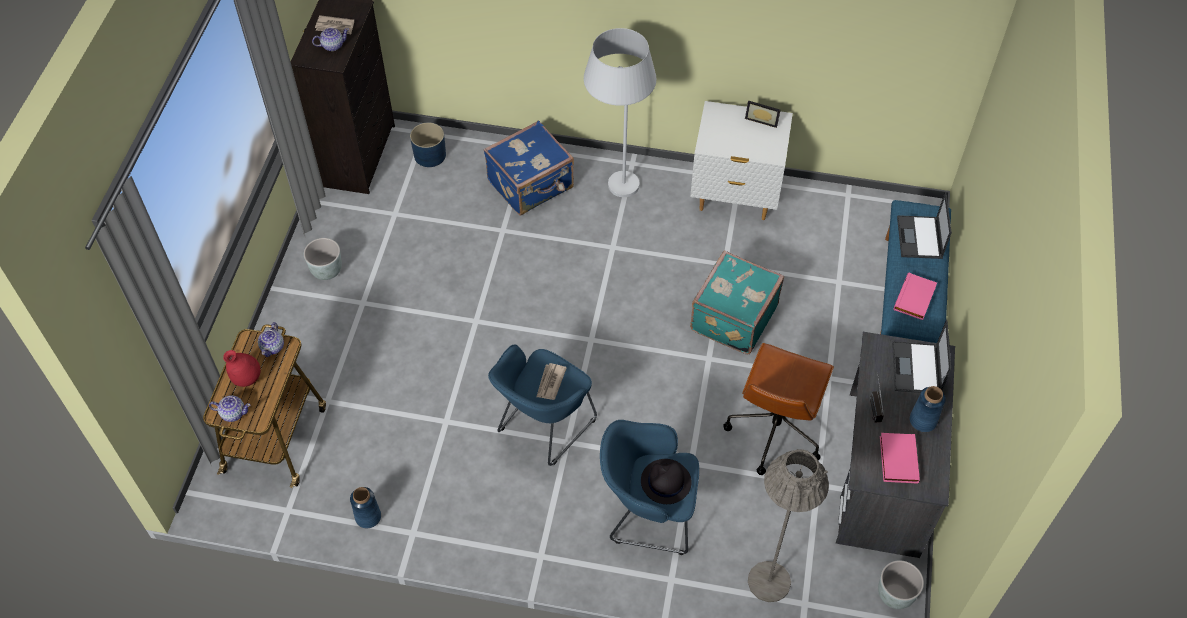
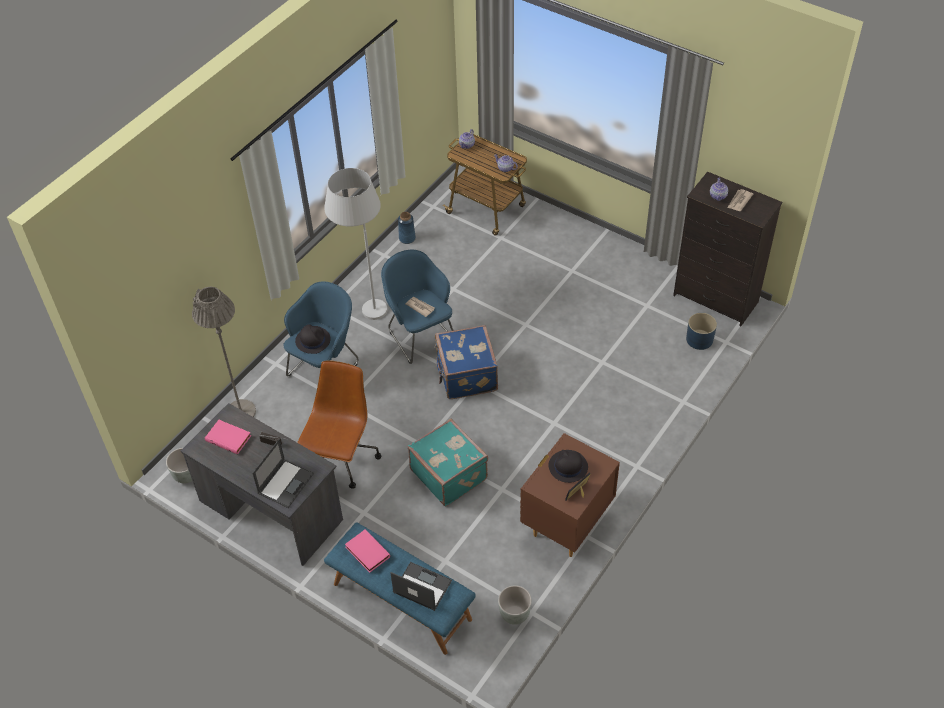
camera: 115 degrees right, 5 degrees down
red vase [223,350,261,387] -> none
grey planter [304,238,342,280] -> grey planter moved to [498,585,532,625]
blue suitcase [484,120,574,216] -> blue suitcase moved to [435,325,498,399]
white floor lamp [584,28,656,197] -> white floor lamp moved to [324,168,387,320]
white nightstand [690,101,793,220] -> brown nightstand [520,433,620,557]
brown office chair [723,343,834,475] -> brown office chair turned 60 degrees clockwise [297,360,382,489]
laptop [892,320,951,393] -> laptop turned 90 degrees clockwise [252,439,314,508]
blue vase [909,386,946,432] -> none
none -> black hat [548,450,588,483]

